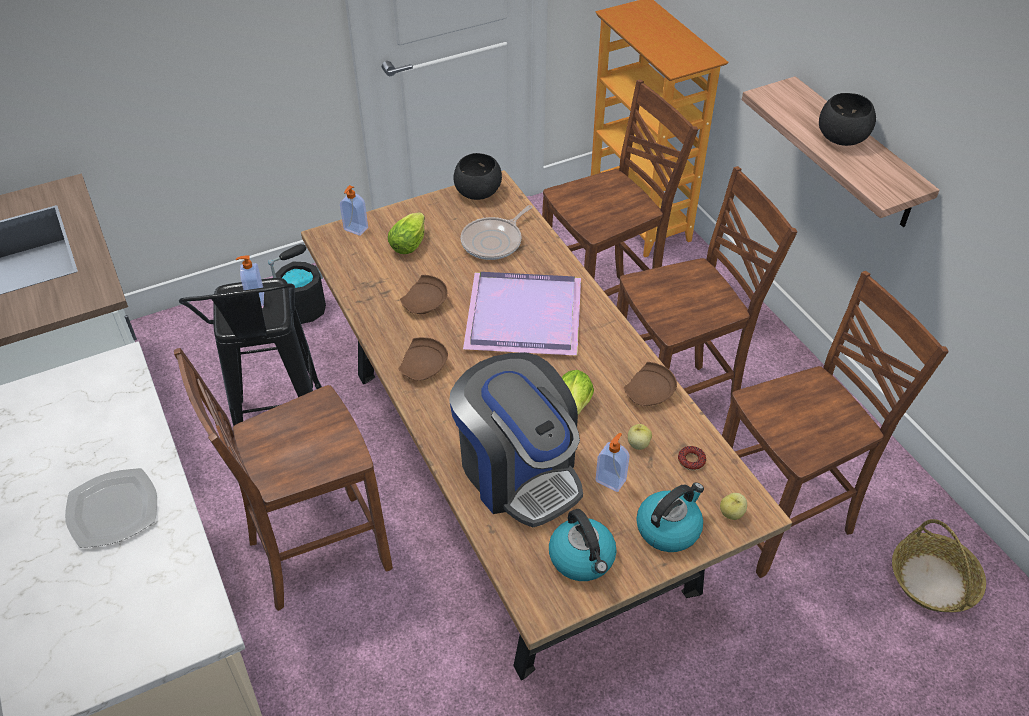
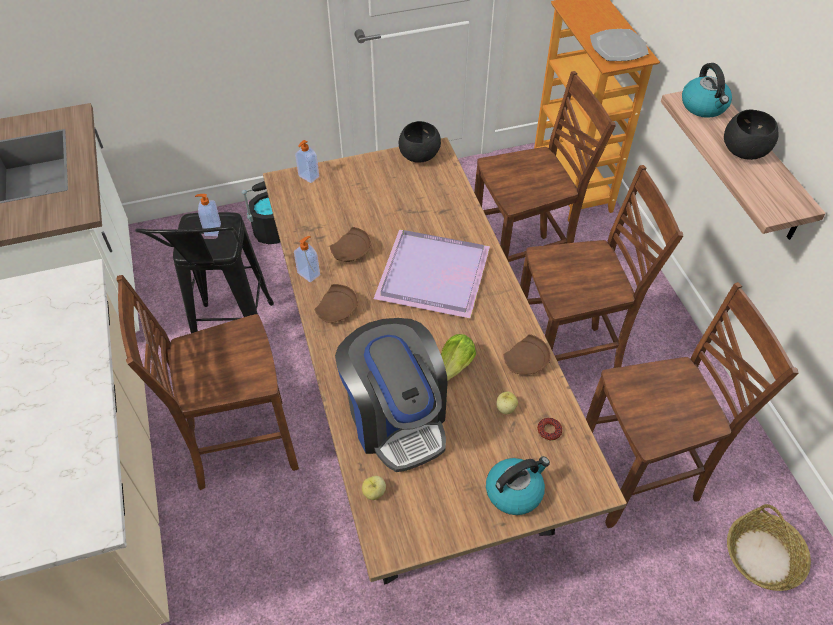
camera: 10 degrees right, 5 degrees up
plate [65,468,157,548] -> plate moved to [590,29,649,61]
lettuce [388,212,425,254] -> none
frying pan [461,205,532,260] -> none
kettle [549,509,617,581] -> kettle moved to [682,63,732,118]
soap dispenser [595,433,630,492] -> soap dispenser moved to [294,236,320,282]
apple [720,493,747,520] -> apple moved to [362,476,386,500]

